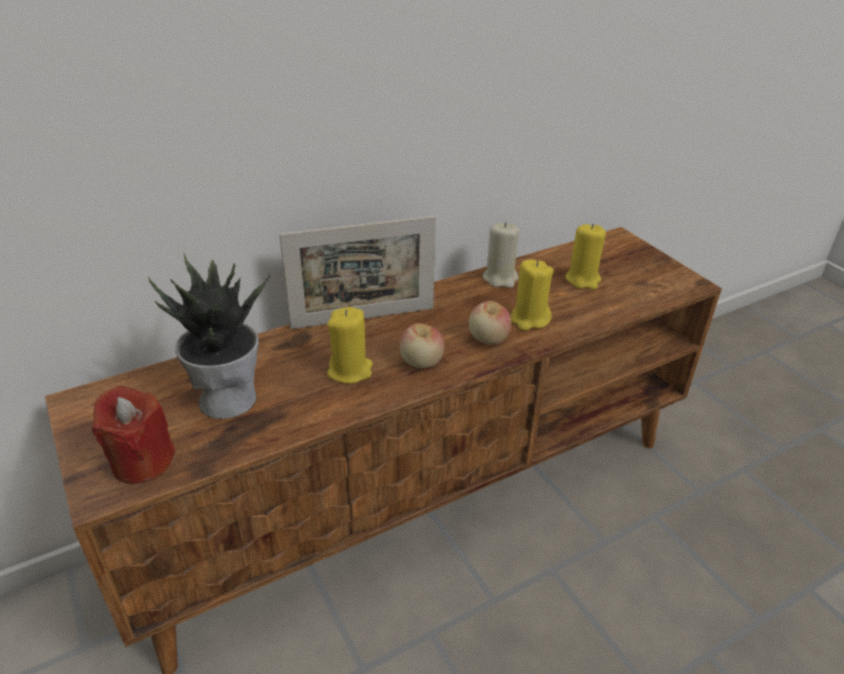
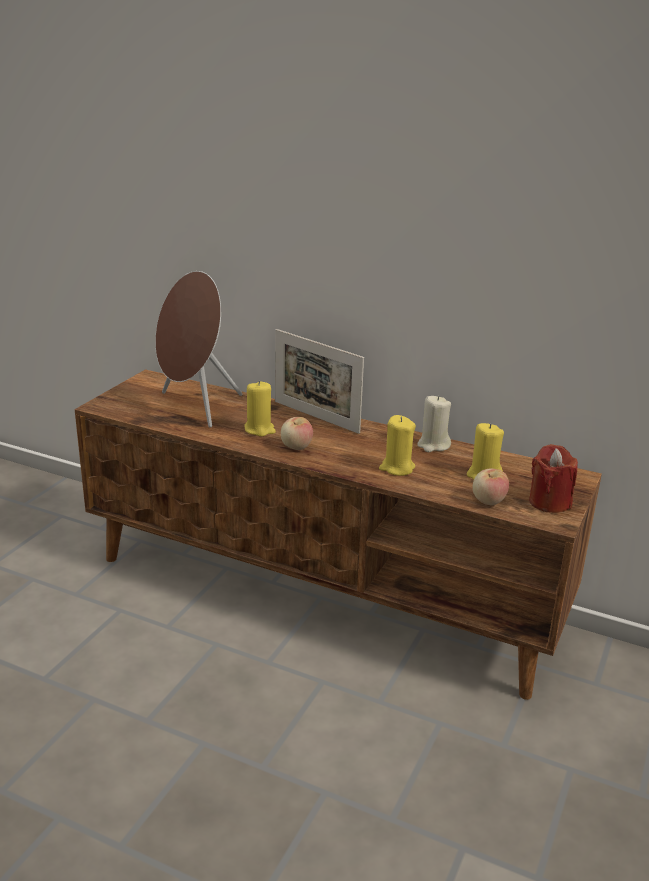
camera: 55 degrees right, 10 degrees down
red candle [92,386,176,484] -> red candle moved to [529,444,578,513]
potted plant [148,252,270,419] -> brown speaker [155,271,243,427]
apple [469,301,511,344] -> apple moved to [472,469,509,505]

